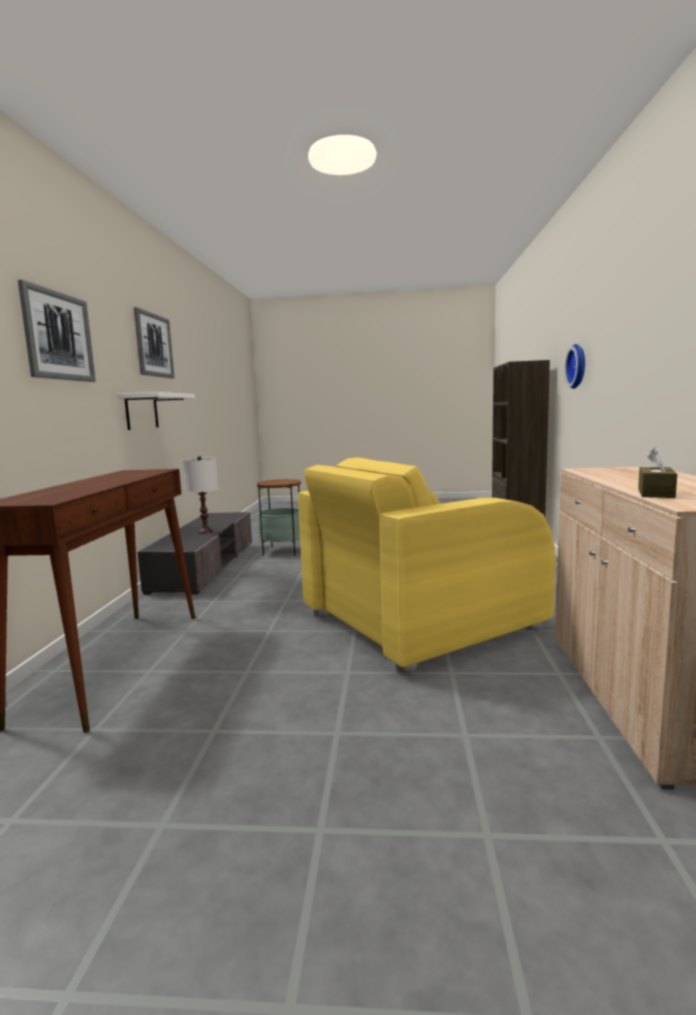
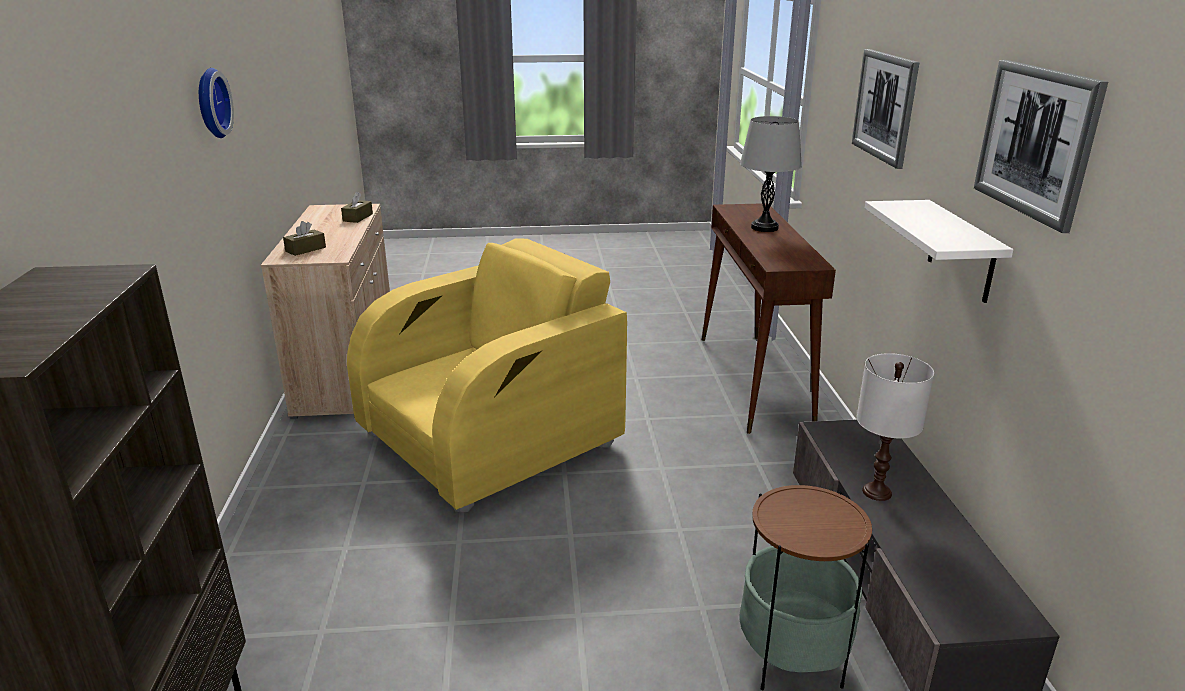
camera: 170 degrees right, 15 degrees up
wall clock [564,344,585,389] -> wall clock moved to [199,68,234,138]
none -> brown tissue box [283,221,326,256]
none -> grey table lamp [740,116,802,232]

